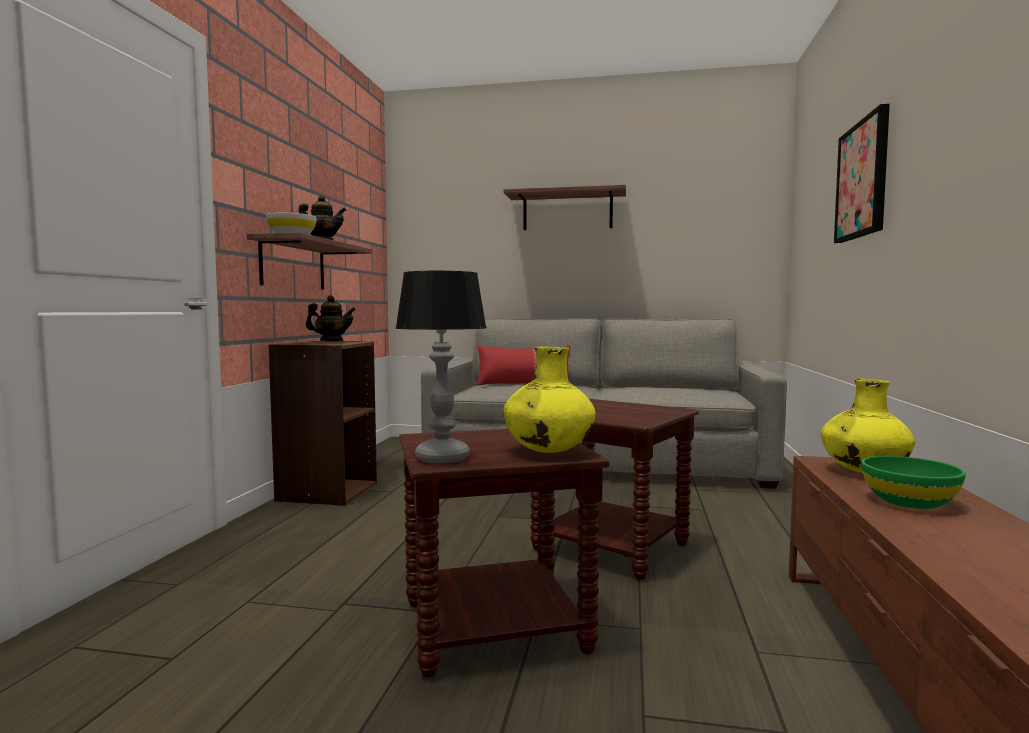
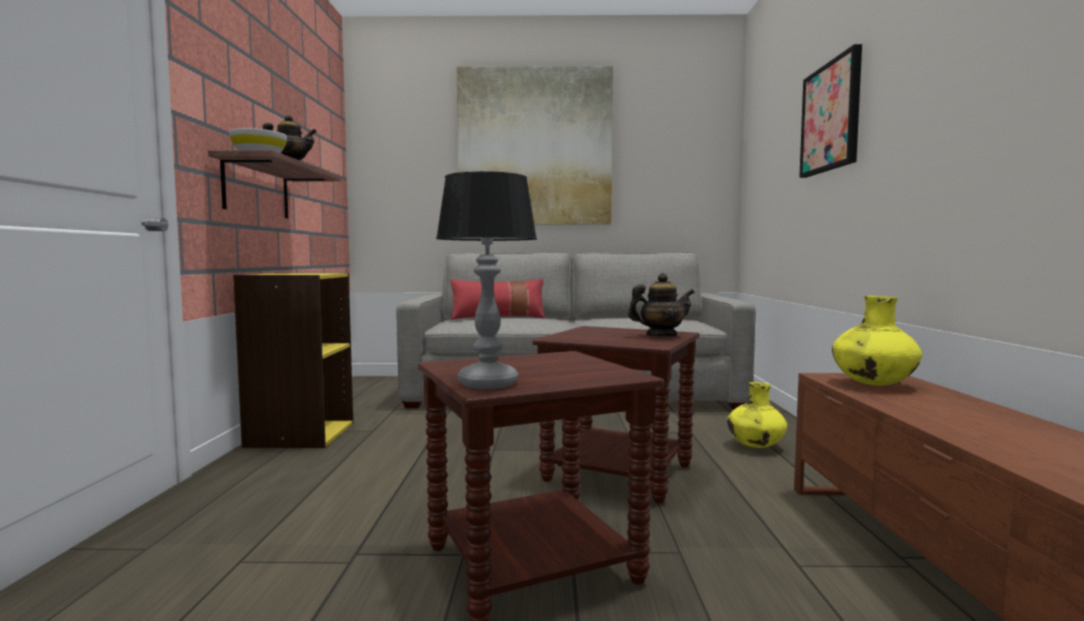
camera: 10 degrees left, 0 degrees up
brown bookcase [268,341,377,506] -> yellow bookcase [233,273,353,448]
teapot [306,295,356,341] -> teapot moved to [628,273,695,336]
yellow vase [503,346,596,453] -> yellow vase moved to [727,382,787,448]
shelf [504,185,626,230] -> picture [457,66,613,225]
green bowl [861,456,966,509] -> none

